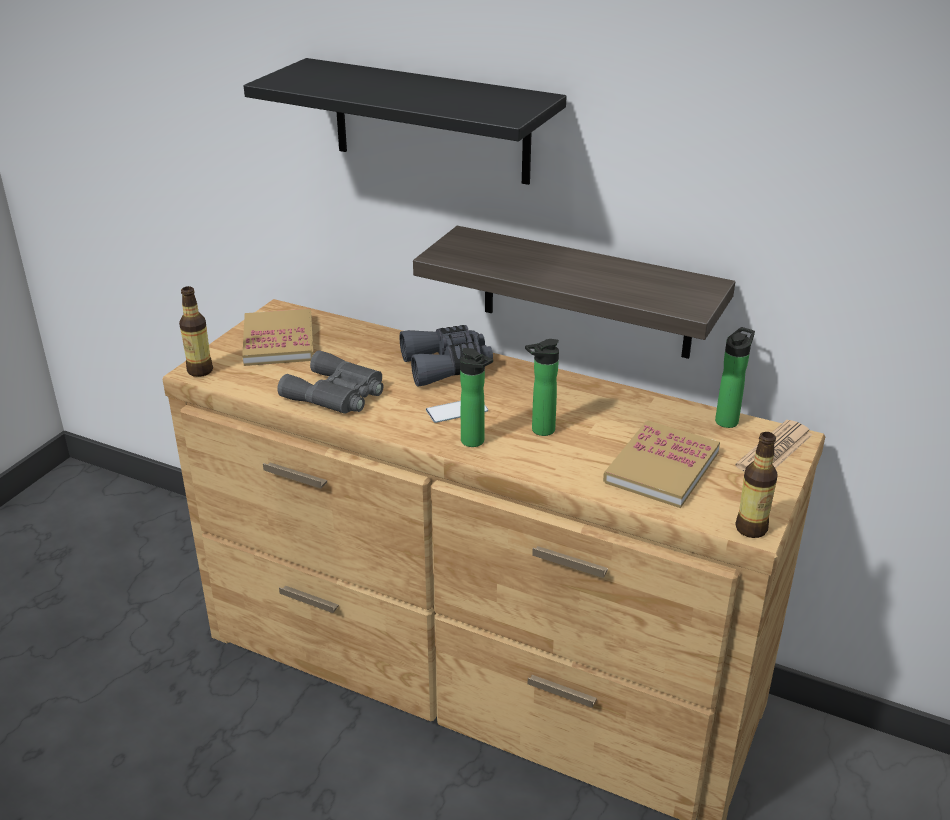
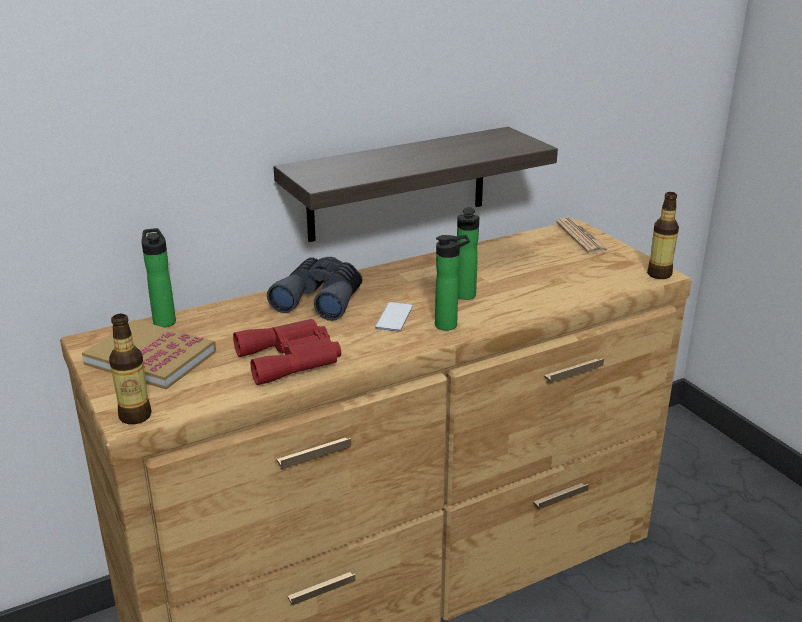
camera: 55 degrees left, 5 degrees down
black shelf [244,58,567,185] -> none
grey binoculars [277,350,383,414] -> red binoculars [233,319,341,385]
book [603,420,720,508] -> none
bottle [715,327,755,428] -> bottle moved to [141,228,176,328]

